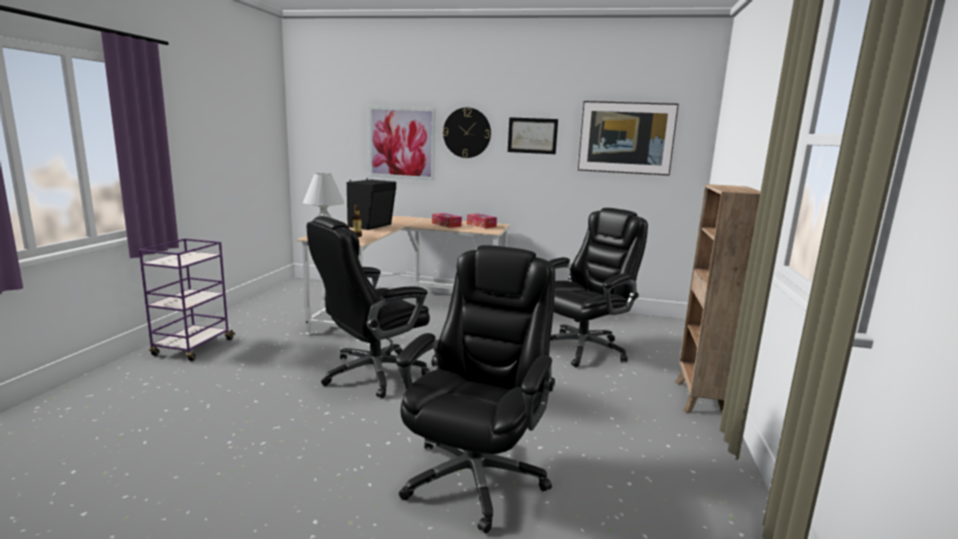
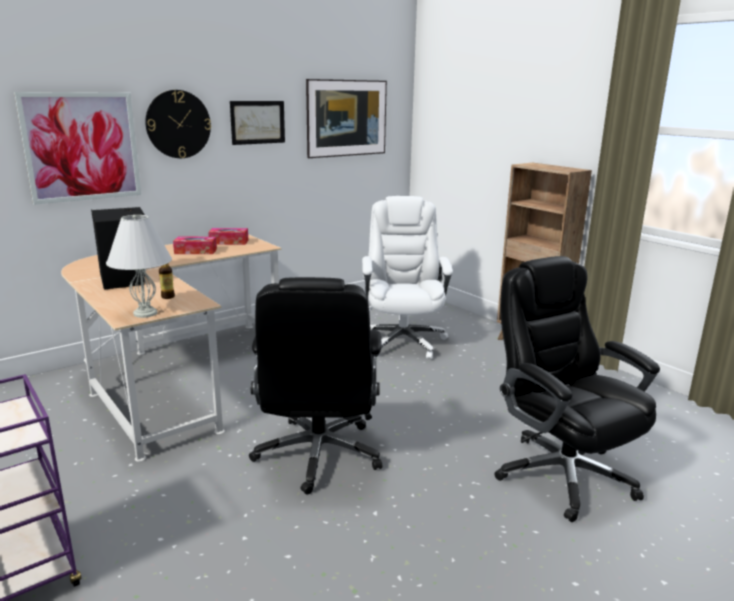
camera: 50 degrees left, 5 degrees up
black office chair [549,208,648,367] -> white office chair [362,196,453,359]

